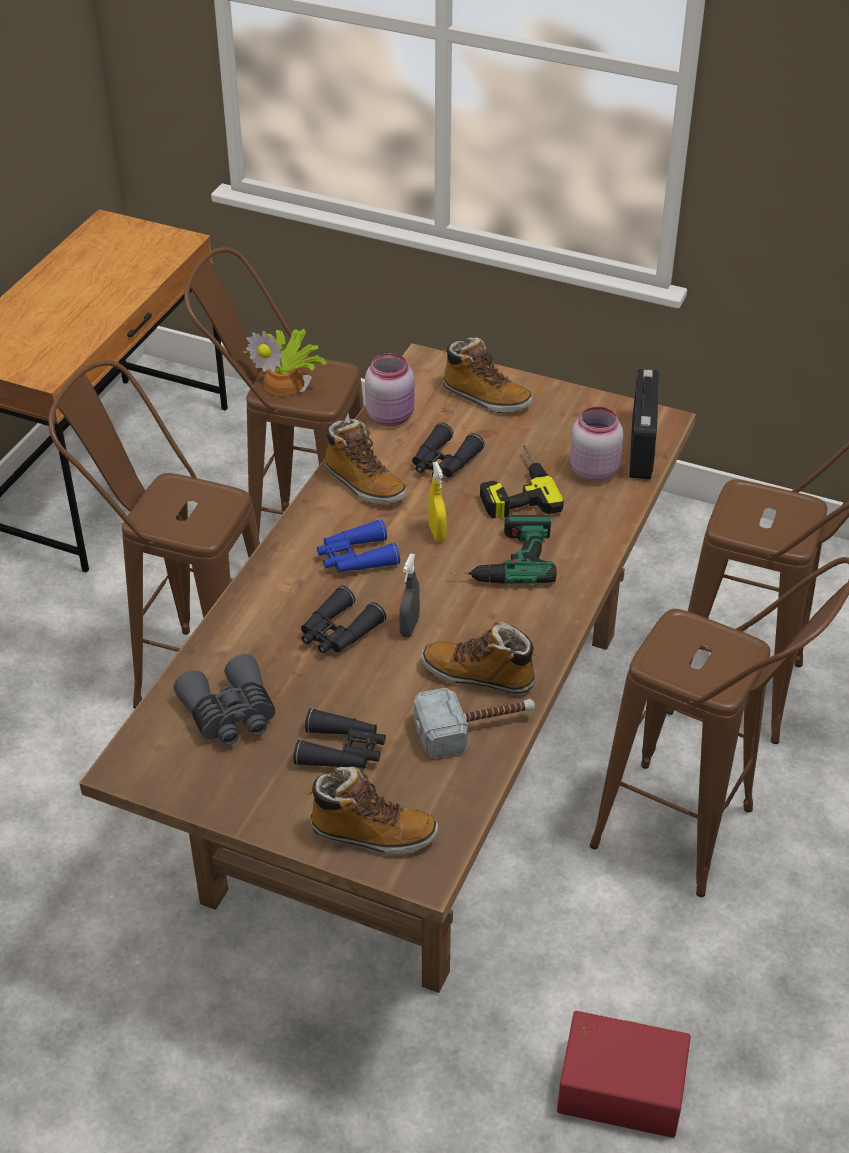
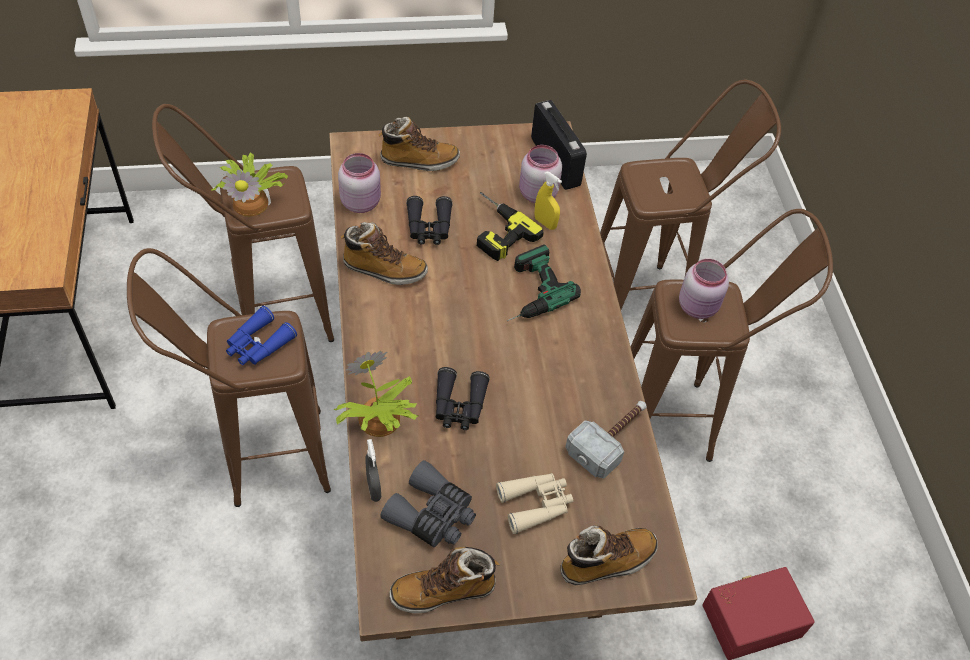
camera: 35 degrees left, 10 degrees up
black binoculars [293,708,386,769] -> beige binoculars [496,473,573,534]
blue binoculars [317,519,400,573] -> blue binoculars moved to [226,306,297,365]
grey spray bottle [399,554,420,637] -> grey spray bottle moved to [365,439,381,502]
boot [421,621,538,695] -> boot moved to [389,547,500,613]
yellow spray bottle [428,462,447,542] -> yellow spray bottle moved to [535,172,562,230]
none -> potted plant [334,351,418,437]
none -> pink jar [679,259,729,319]

